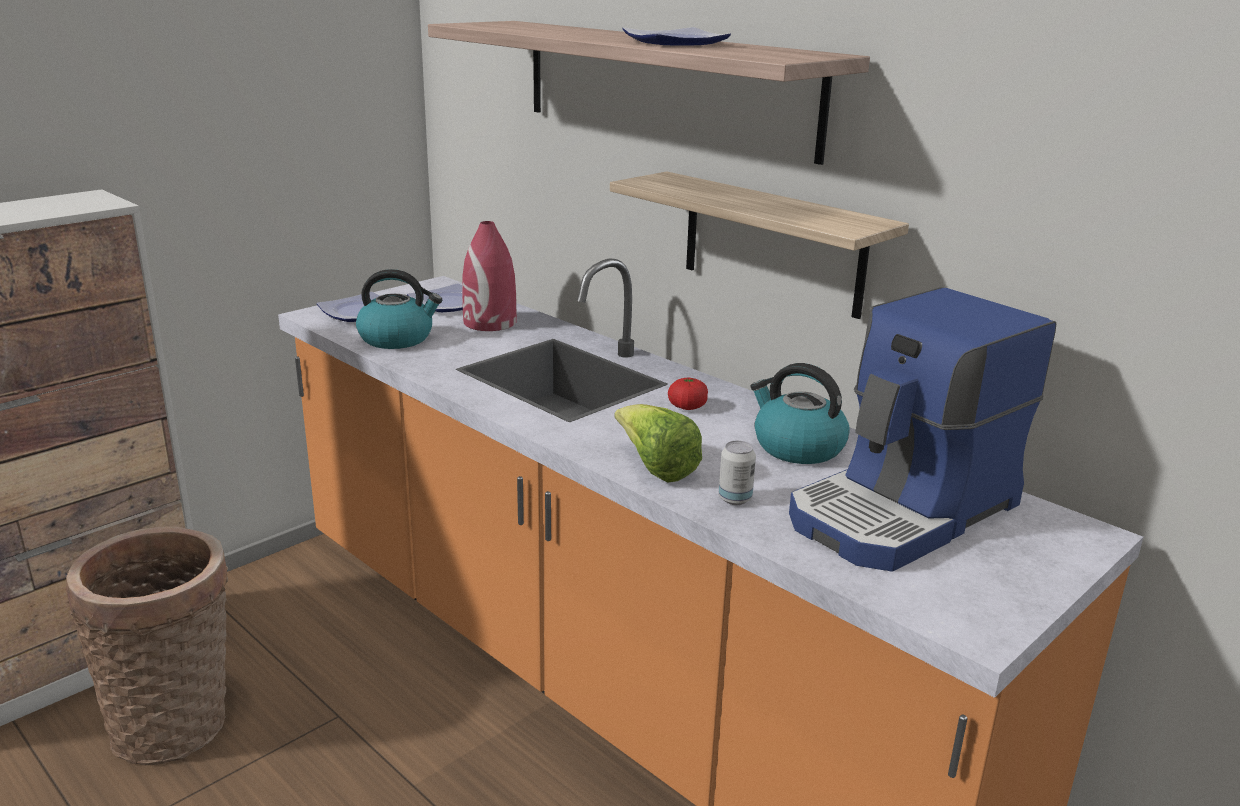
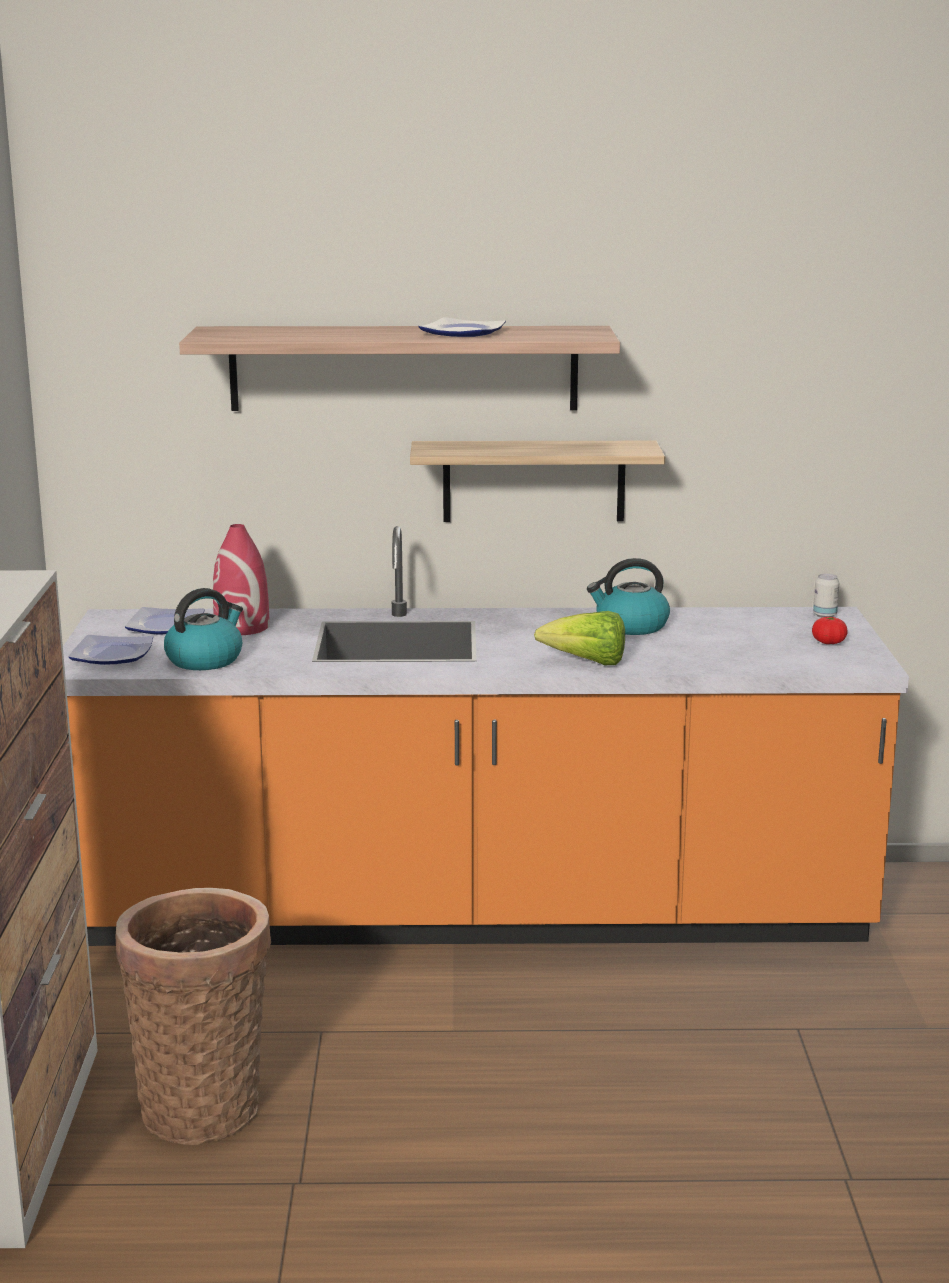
camera: 45 degrees left, 5 degrees down
tomato [668,378,708,410] -> tomato moved to [812,617,848,644]
can [718,441,756,505] -> can moved to [813,574,839,618]
coffee machine [789,287,1056,571] -> none

